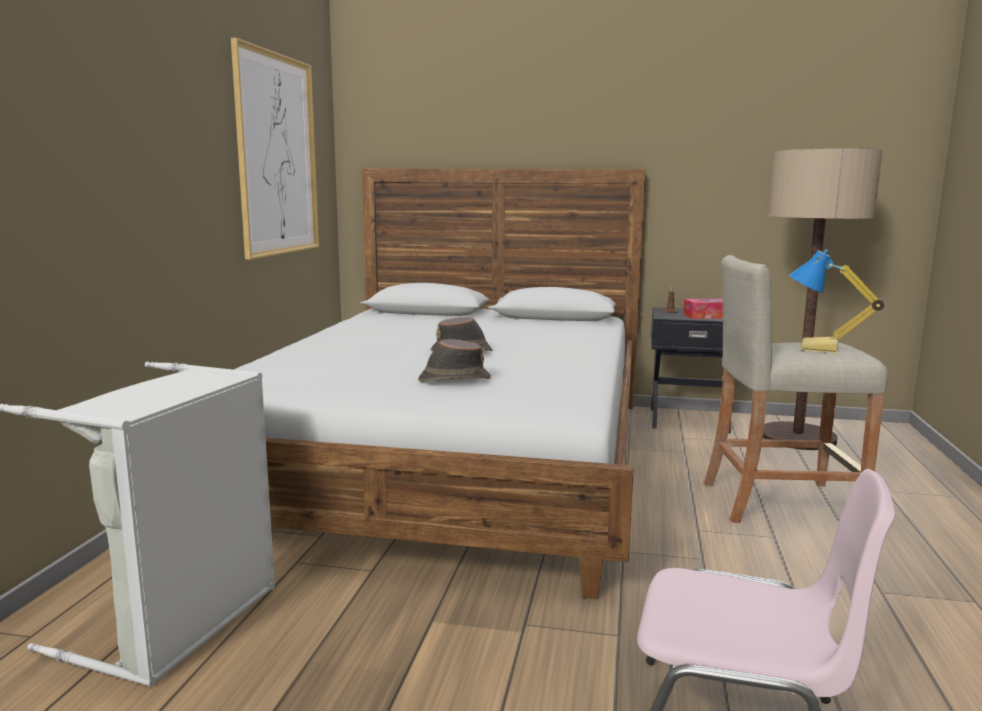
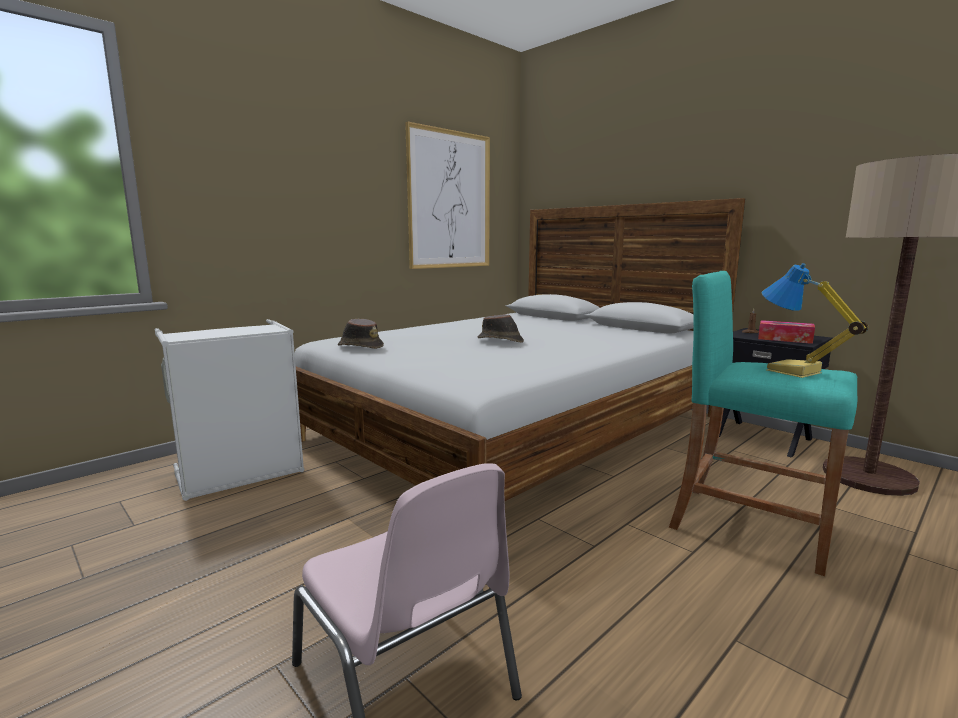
camera: 35 degrees right, 0 degrees up
brown hat [418,339,491,382] -> brown hat moved to [338,319,384,349]
beige stool [704,255,888,523] -> turquoise stool [669,271,858,576]

